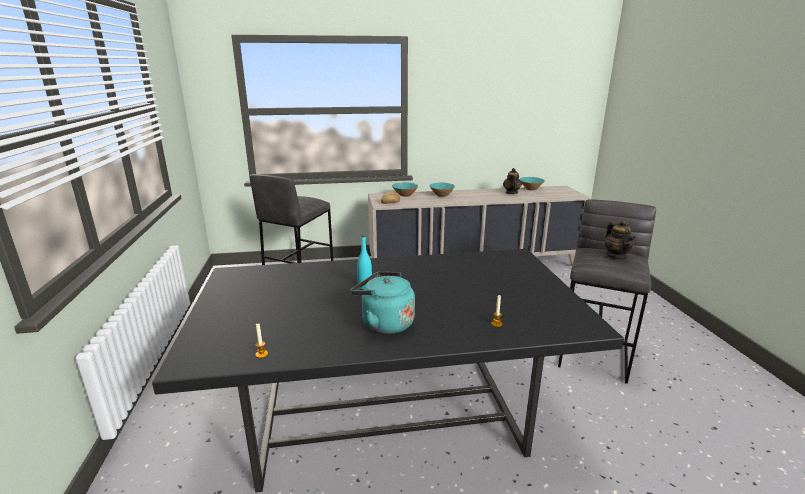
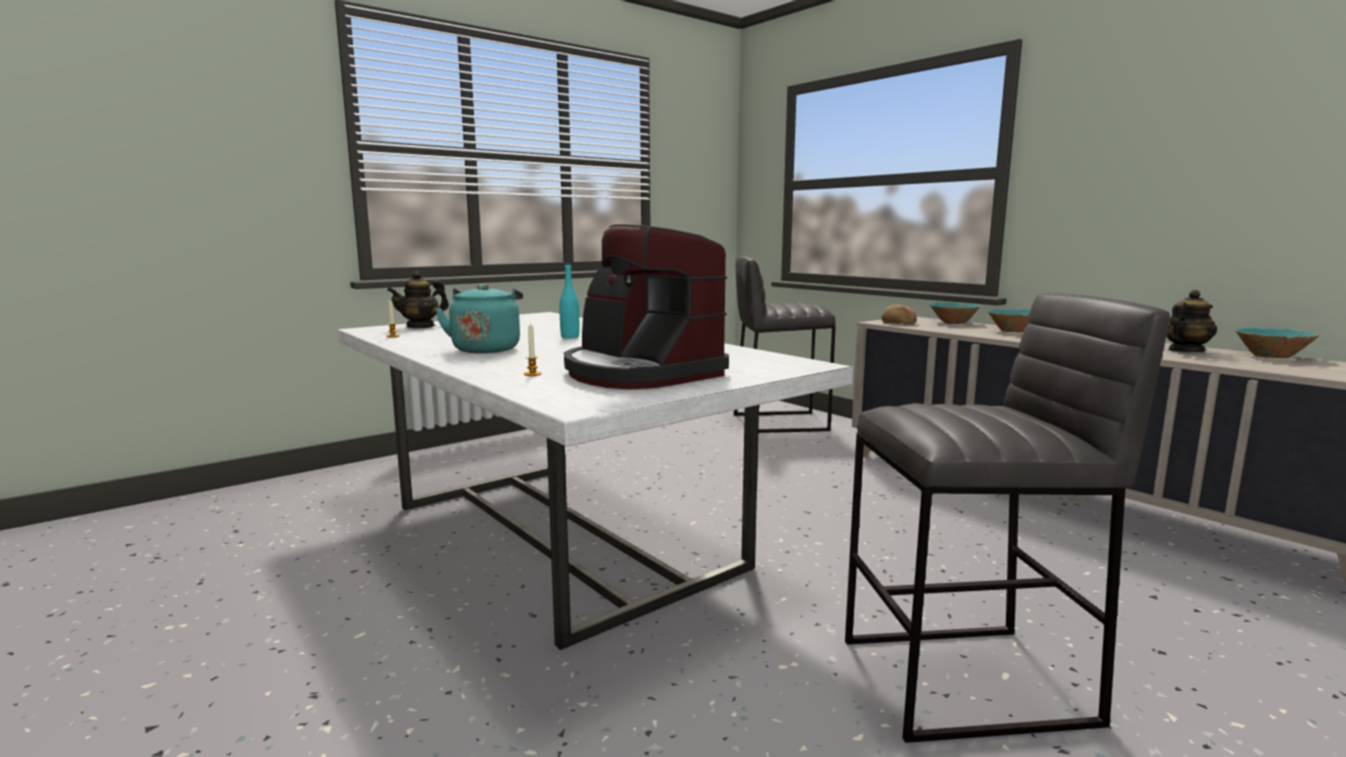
camera: 60 degrees right, 10 degrees down
black dining table [152,249,624,492] -> white dining table [338,312,853,650]
teapot [605,220,635,260] -> teapot moved to [387,271,449,328]
none -> coffee machine [564,224,729,390]

